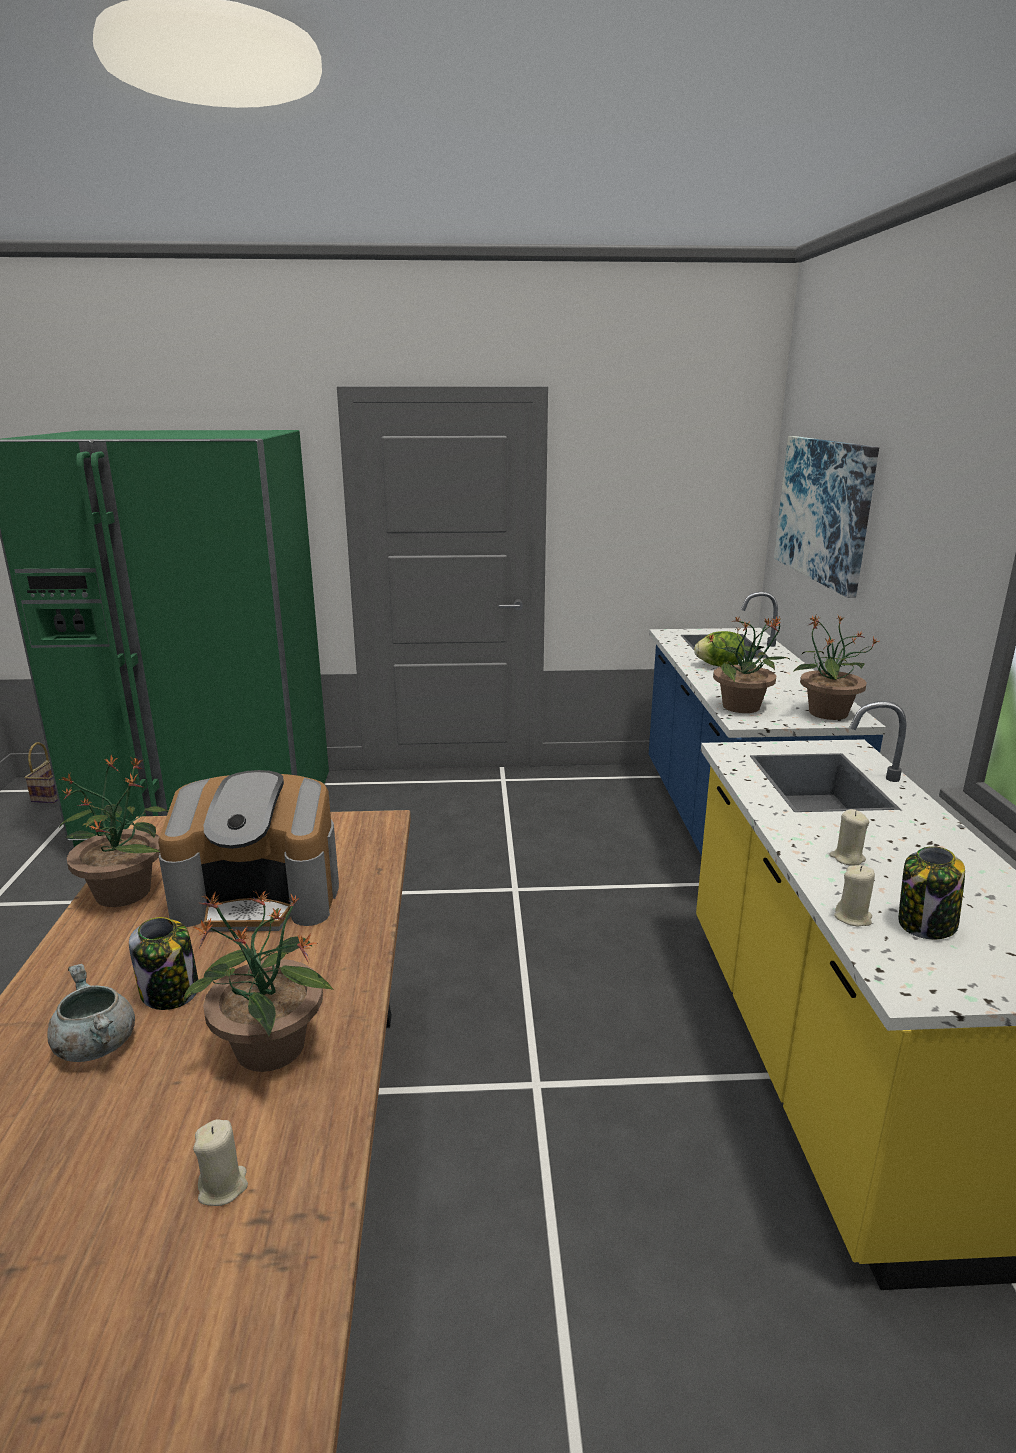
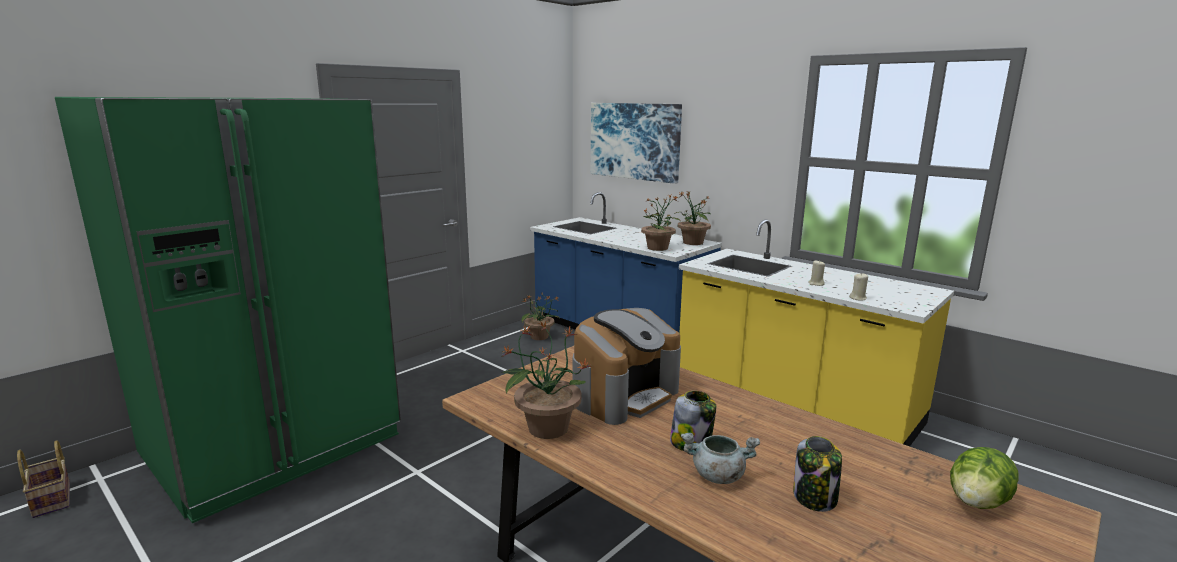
camera: 45 degrees left, 5 degrees down
potted plant [184,890,334,1072] -> potted plant moved to [521,293,560,340]
beige candle [193,1119,248,1206] -> none
lettuce [694,631,745,667] -> lettuce moved to [950,447,1019,509]
jar [898,846,965,939] -> jar moved to [793,436,842,512]

